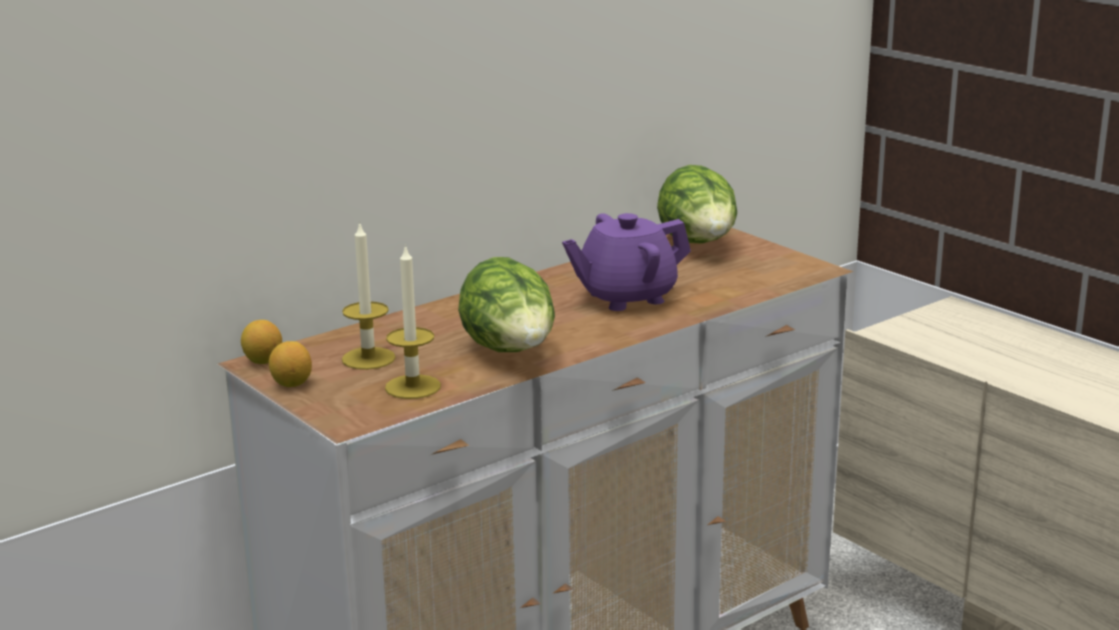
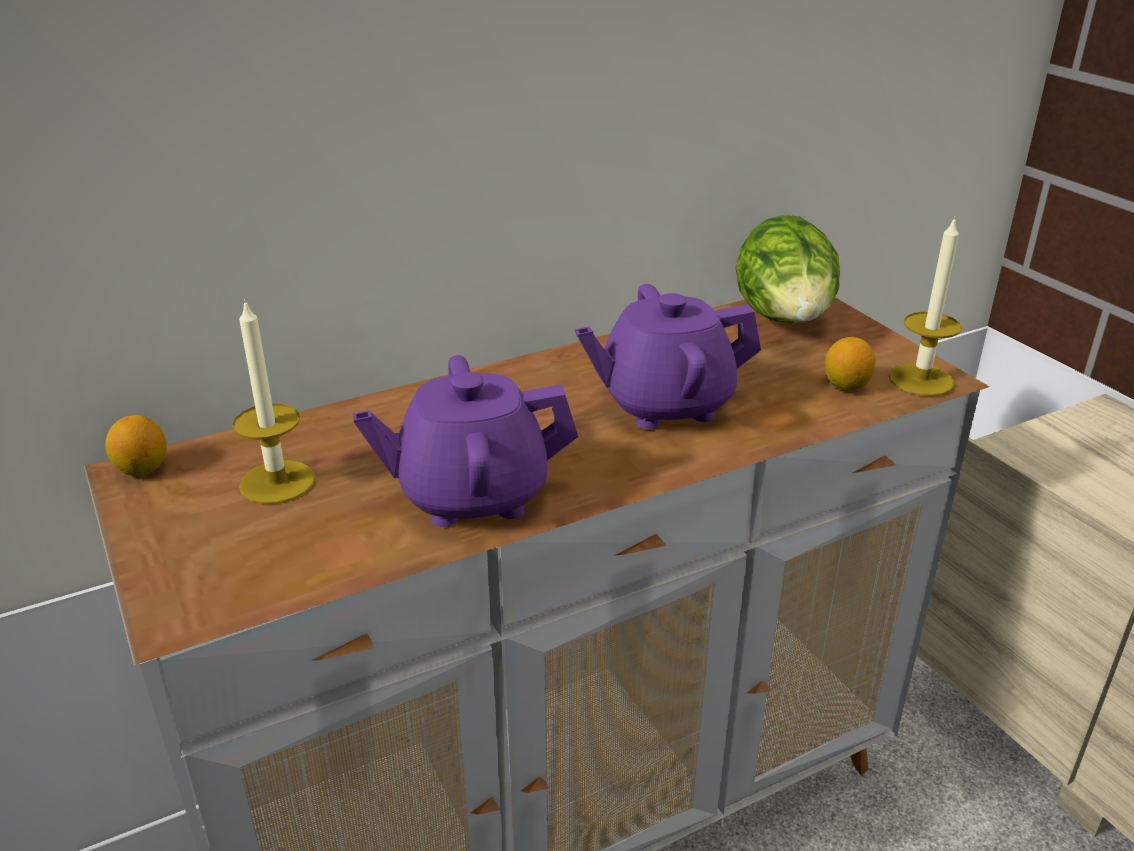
camera: 10 degrees right, 10 degrees up
lemon [269,341,312,387] -> lemon moved to [825,337,876,391]
candle [385,244,441,399] -> candle moved to [889,216,962,396]
lettuce [458,257,555,352] -> purple teapot [353,355,578,527]

